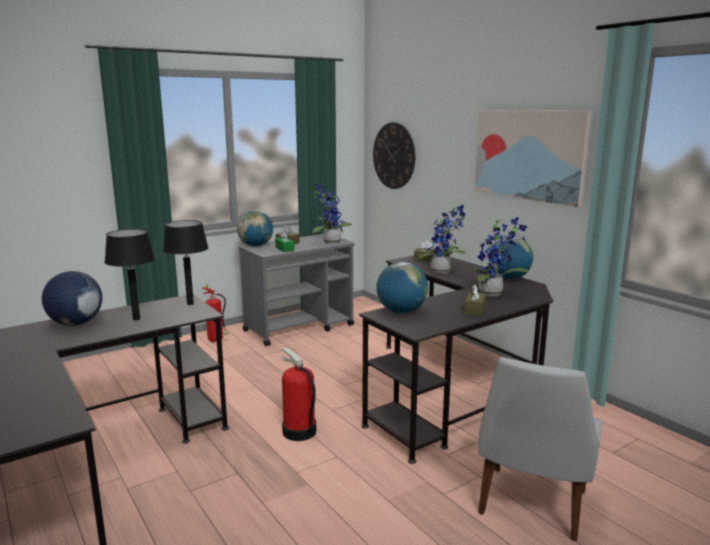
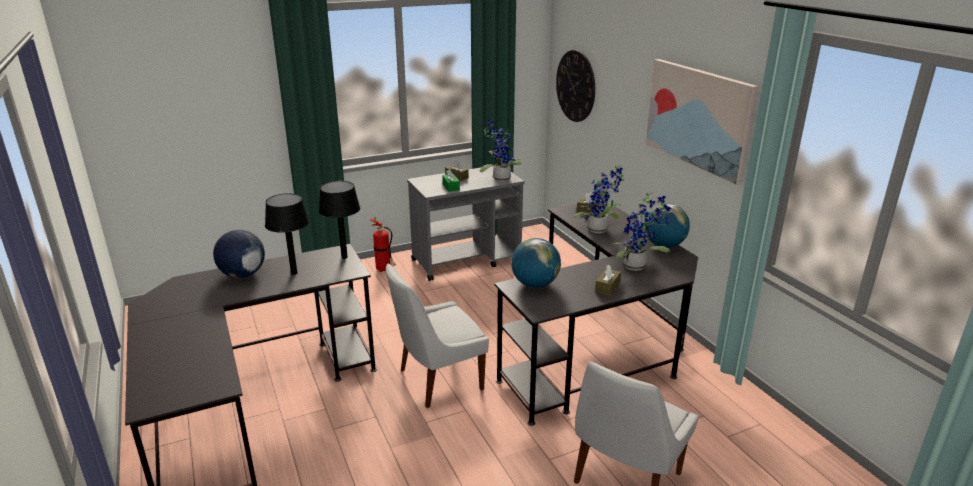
camera: 10 degrees right, 10 degrees up
globe [237,211,273,247] -> none
fire extinguisher [280,347,316,441] -> white chair [386,263,489,408]

